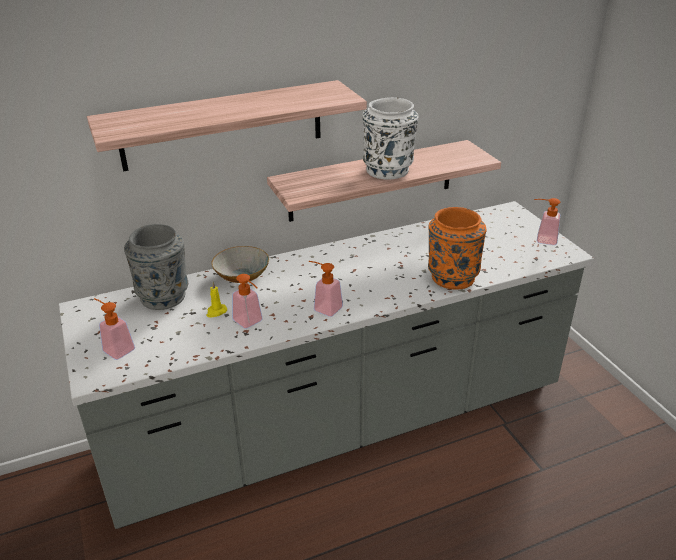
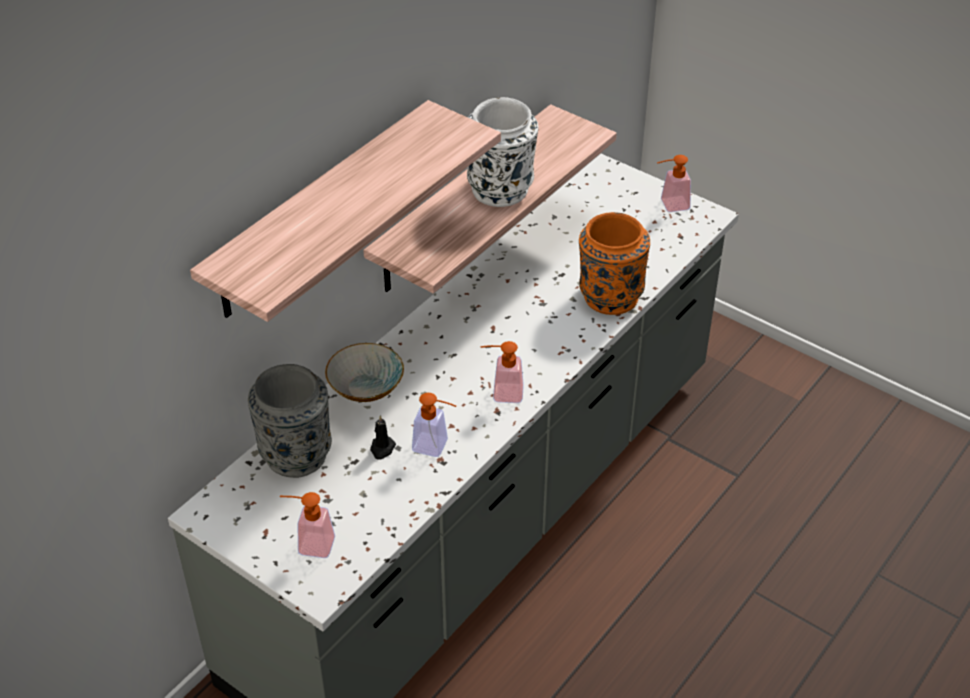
camera: 30 degrees left, 10 degrees up
yellow candle [206,282,227,317] -> black candle [370,415,396,460]

